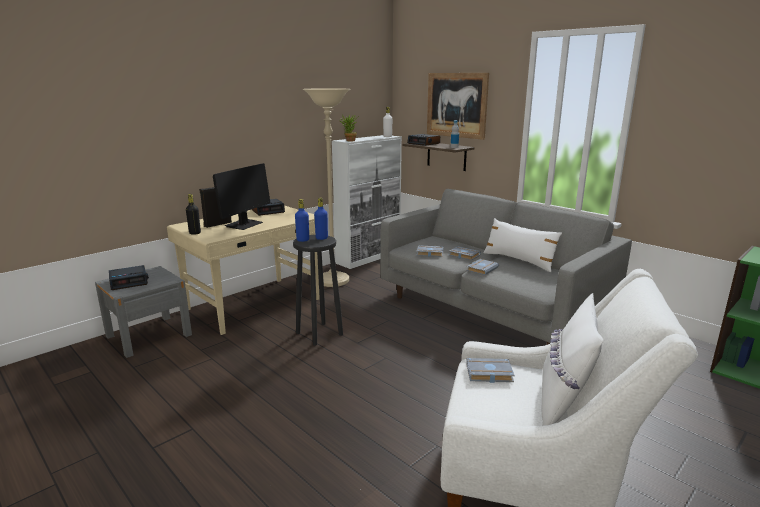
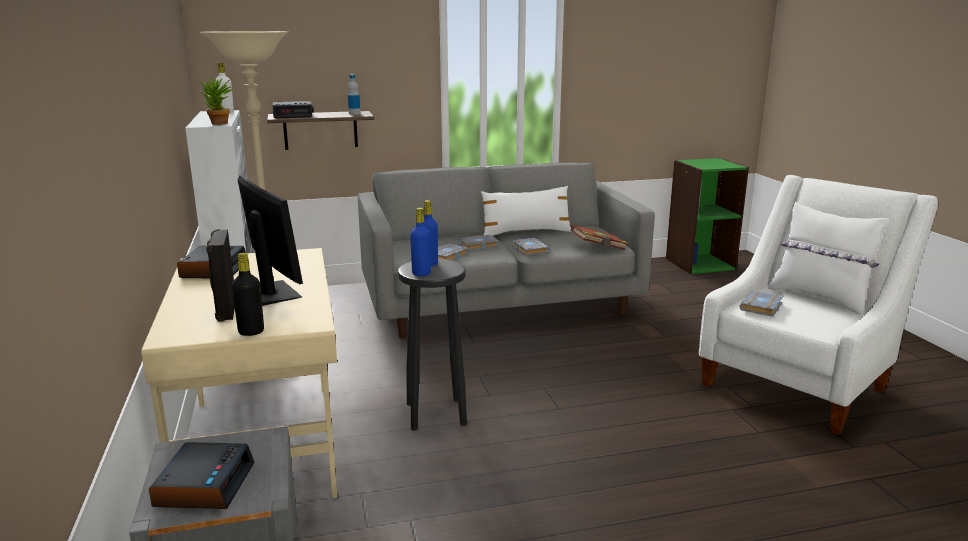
camera: 60 degrees left, 0 degrees up
picture [427,73,489,140] -> none
none -> brown book [571,225,628,250]

